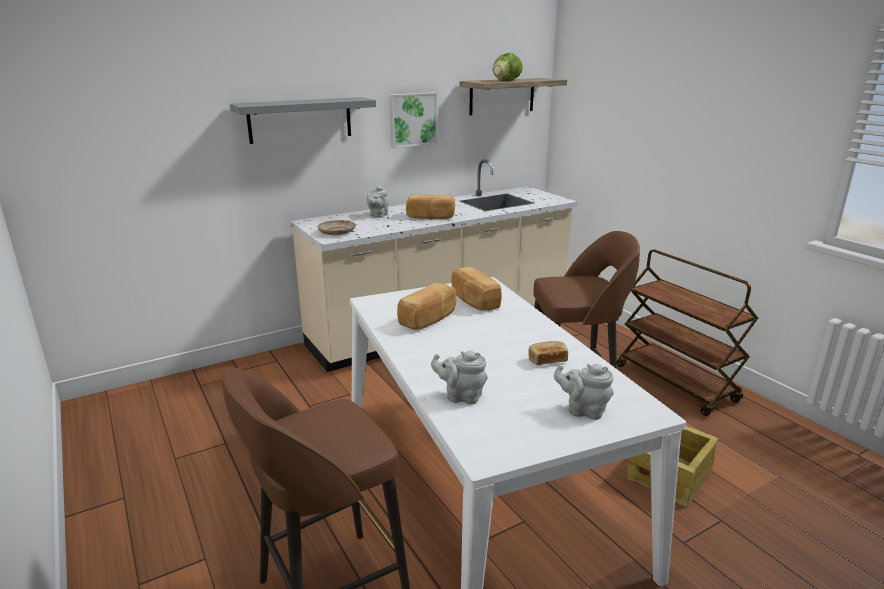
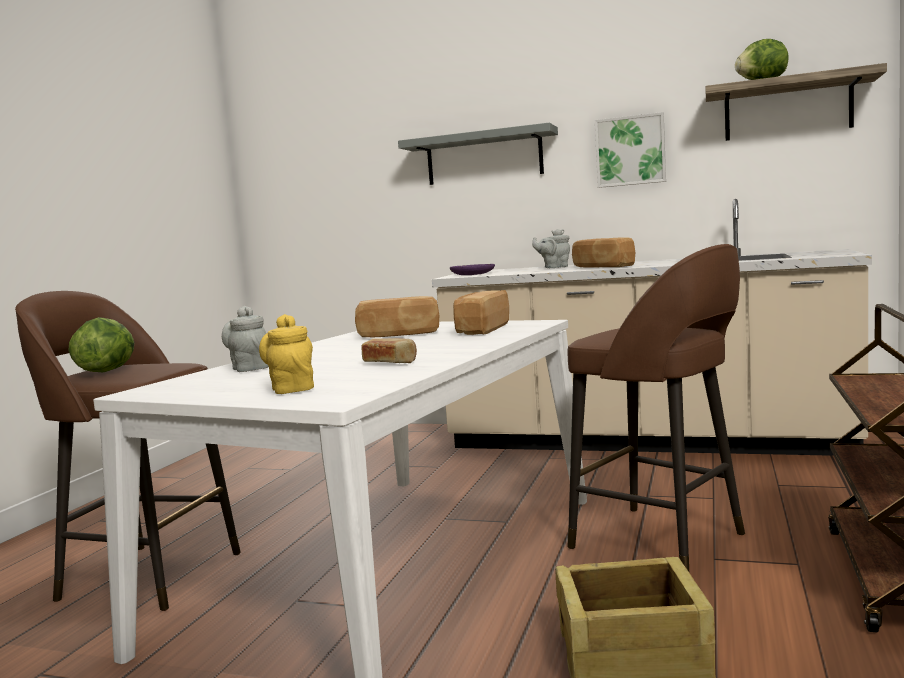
camera: 50 degrees right, 15 degrees down
beige plate [317,220,356,235] -> purple plate [450,264,495,275]
grey teapot [554,364,614,420] -> yellow teapot [259,314,314,394]
none -> lettuce [68,317,134,372]

